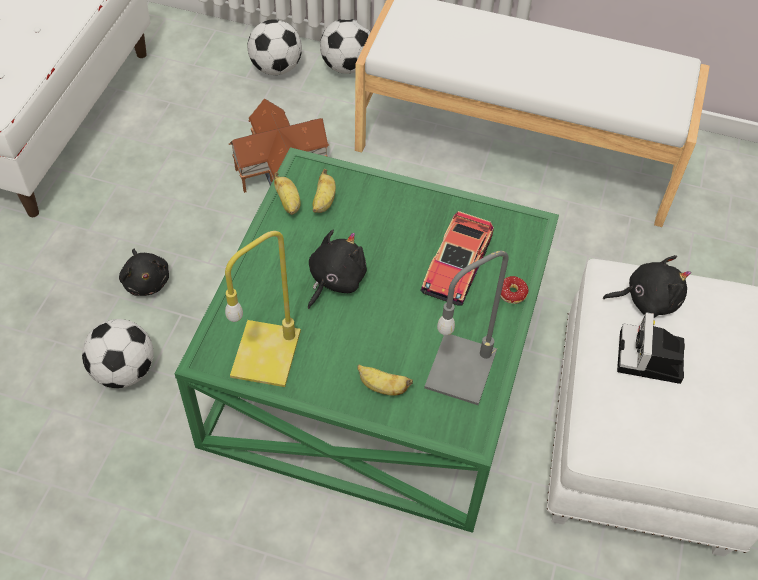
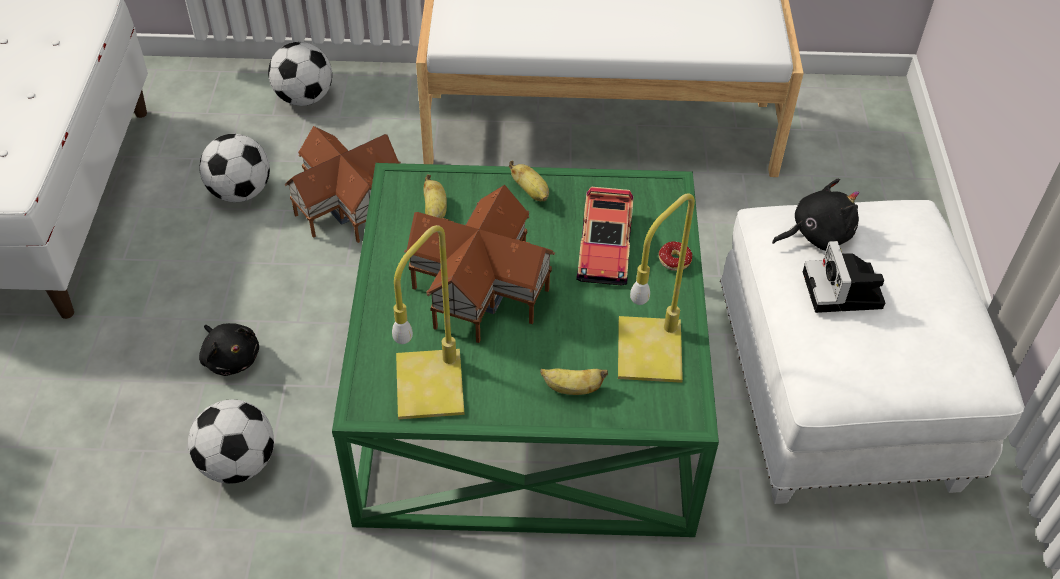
camera: 15 degrees left, 5 degrees down
banana [274,172,301,215] -> banana moved to [509,161,549,201]
black plush toy [308,230,367,309] -> toy house [404,185,555,343]
football [320,19,371,74] -> football moved to [199,134,270,202]
grey table lamp [424,251,509,405] -> yellow table lamp [618,193,695,383]

